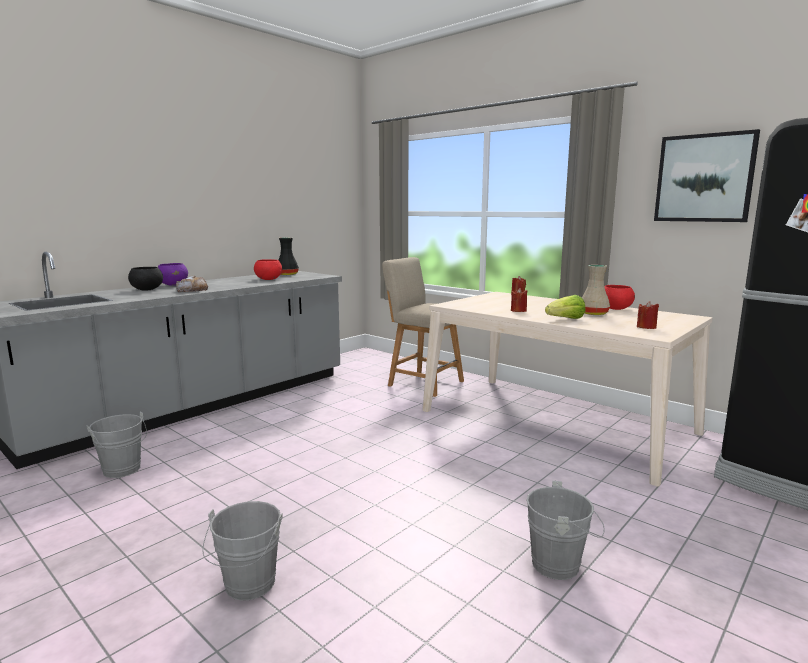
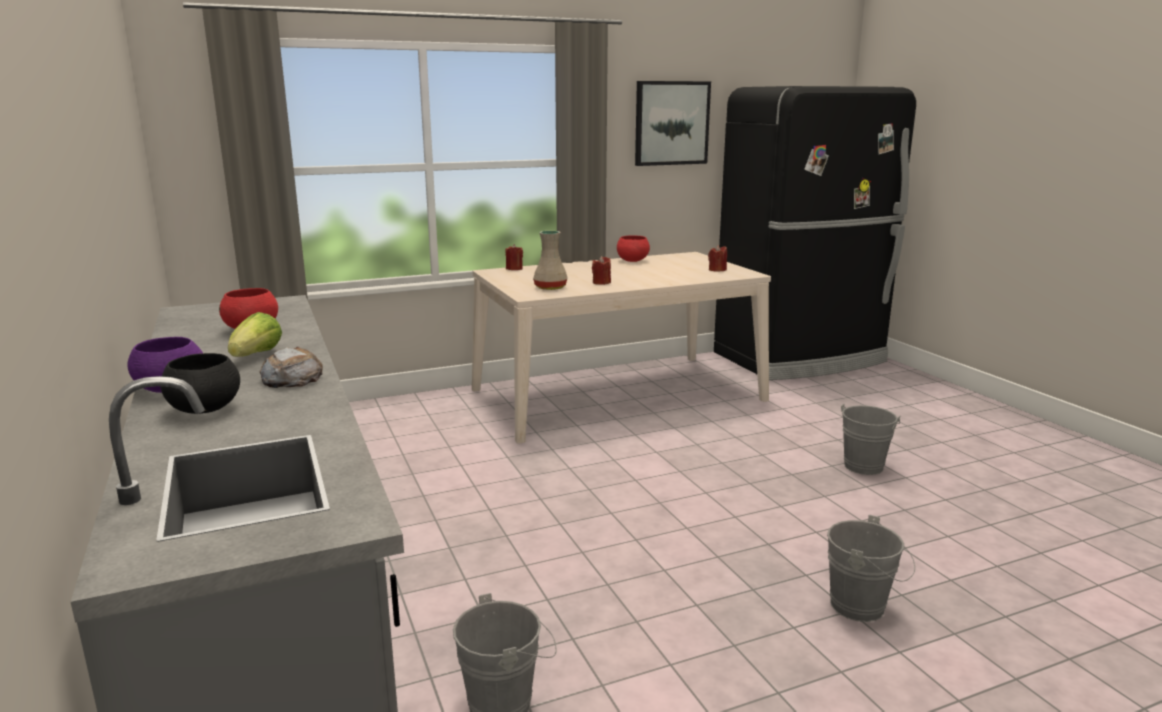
camera: 65 degrees left, 5 degrees up
black vase [279,238,299,275] -> none
beige chair [382,257,464,397] -> none
lettuce [545,295,585,319] -> lettuce moved to [228,312,282,357]
beige vase [582,265,610,315] -> beige vase moved to [533,231,568,290]

